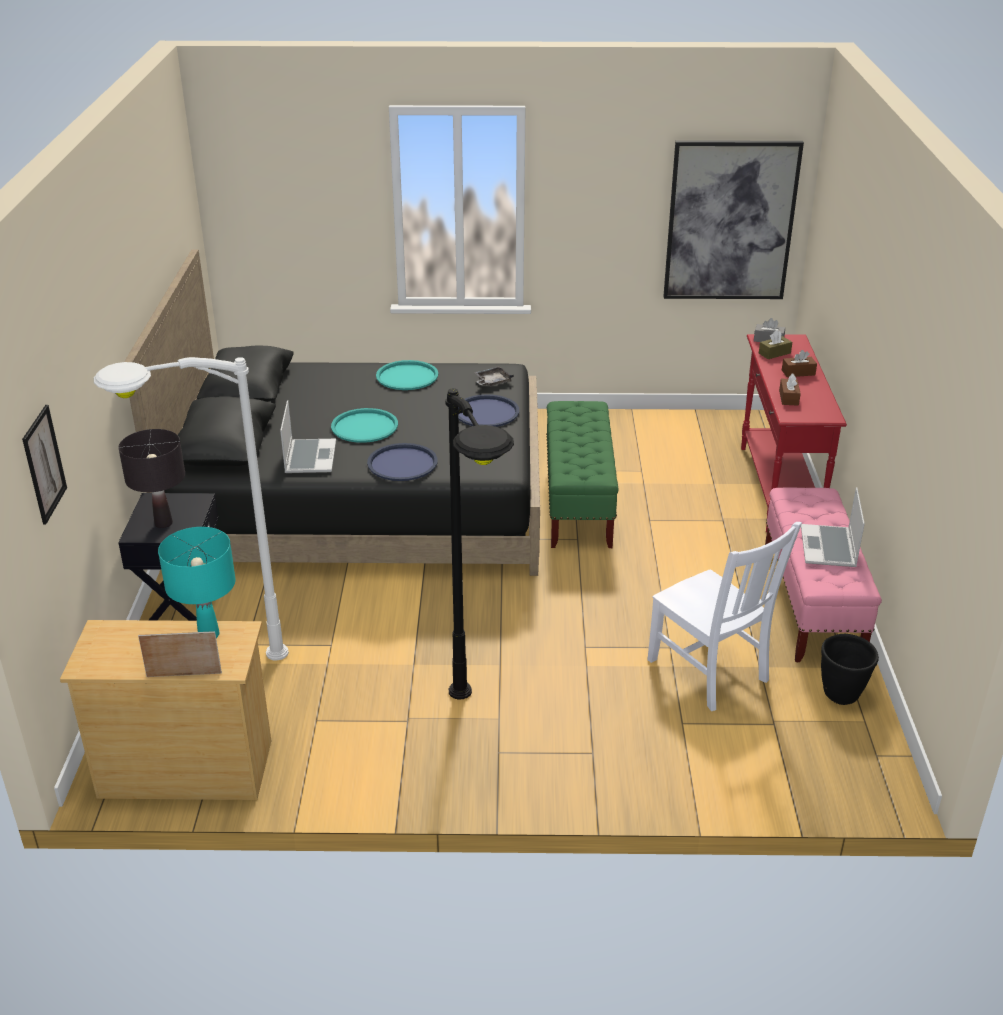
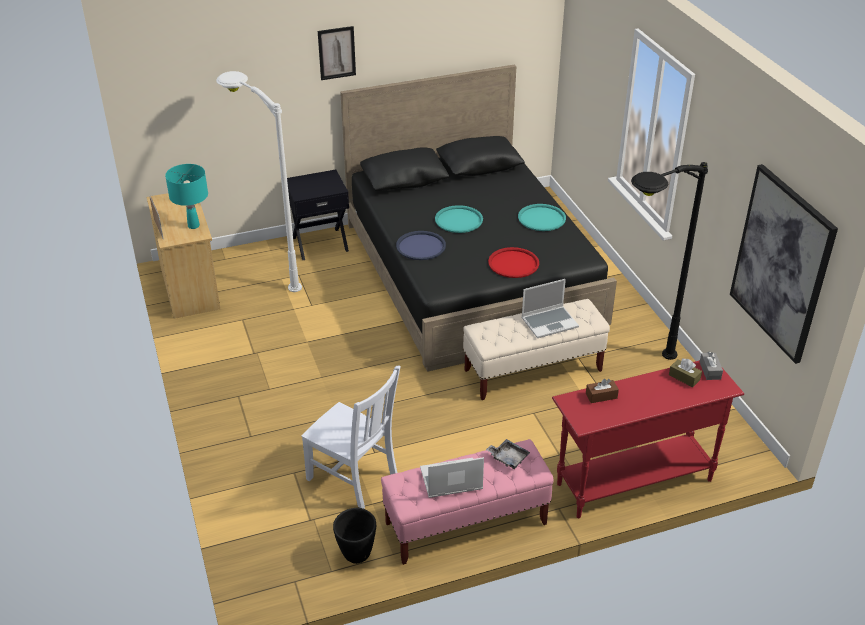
camera: 70 degrees right, 5 degrees up
picture [22,405,67,525] -> picture moved to [318,26,356,80]
black table lamp [118,429,185,528] -> none
laptop [280,400,336,473] -> laptop moved to [521,279,579,338]
black floor lamp [445,388,514,700] -> black floor lamp moved to [631,162,708,360]
blue tray [458,394,519,427] -> red tray [488,247,539,278]
grey tray [474,366,514,386] -> grey tray moved to [486,439,530,469]
green bench [546,401,619,548] -> beige bench [463,299,610,400]
white chair [647,522,802,711] -> white chair turned 90 degrees counterclockwise [301,366,401,509]
brown tissue box [782,350,817,377] -> none

